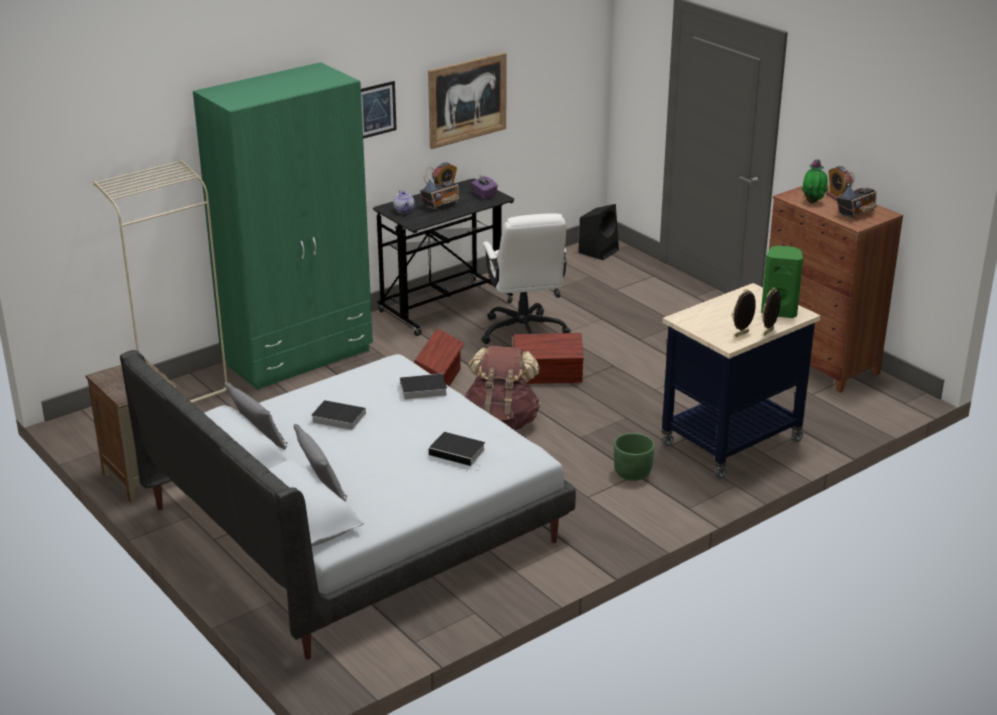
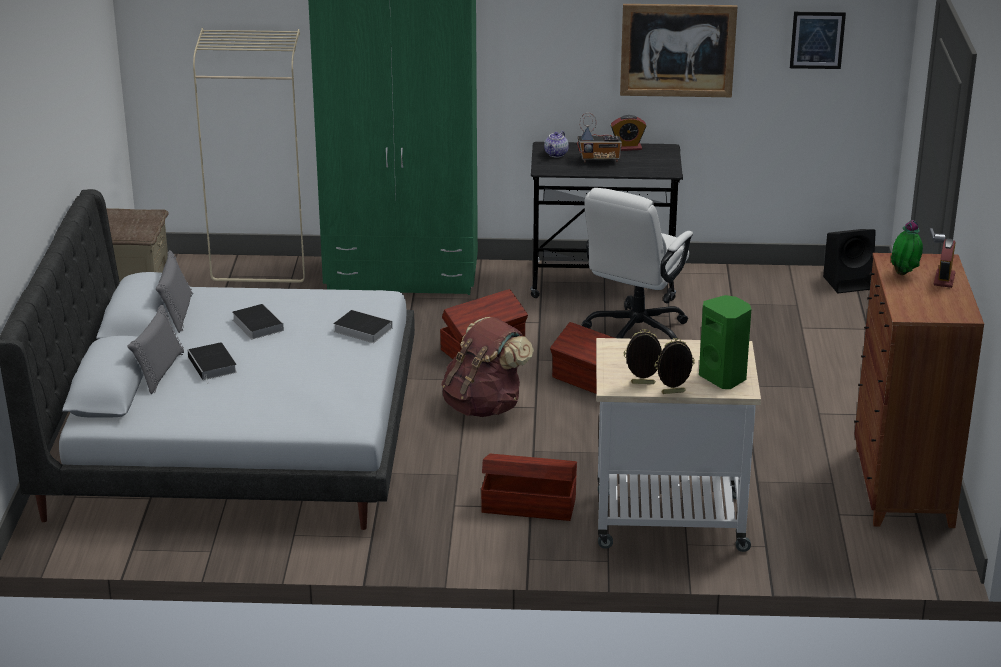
camera: 40 degrees right, 0 degrees up
picture [361,81,397,139] -> picture moved to [790,12,846,69]
book [429,432,485,466] -> book moved to [188,342,237,384]
purple tissue box [471,176,498,199] -> none
green planter [614,433,655,481] -> brown storage box [481,454,577,521]
blue cart [662,283,820,479] -> white cart [596,338,761,552]
radio [836,172,877,219] -> none

